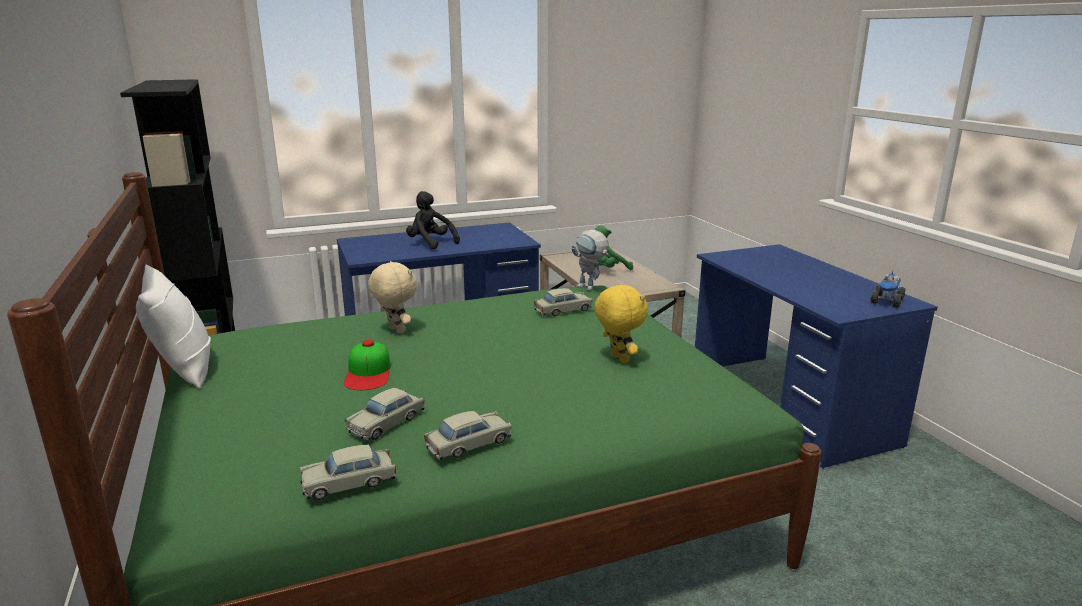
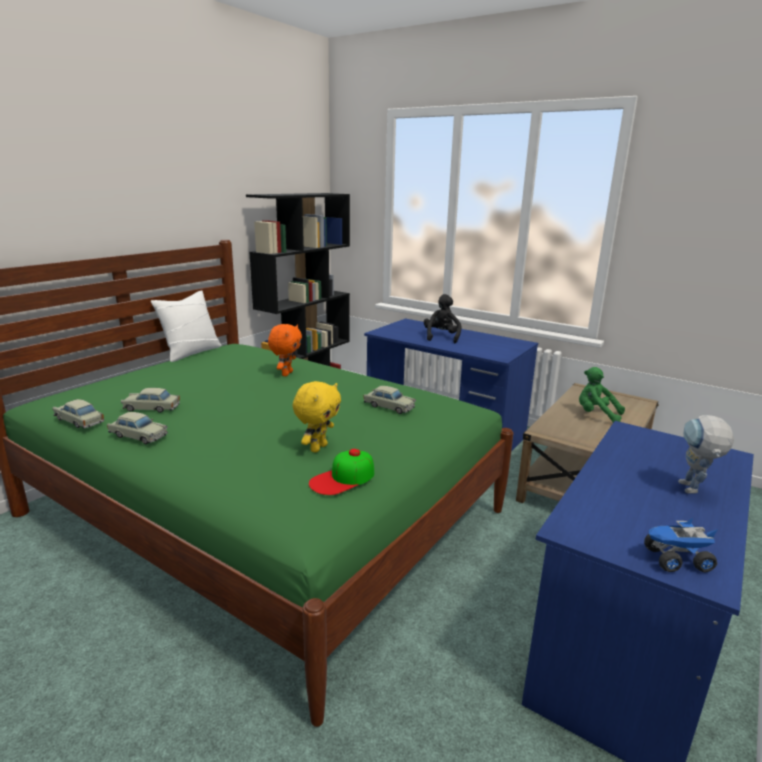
camera: 55 degrees right, 0 degrees up
cap [344,340,391,390] -> cap moved to [309,449,374,495]
beige plush toy [368,261,417,334] -> orange plush toy [268,324,302,376]
toy robot [571,230,609,291] -> toy robot moved to [678,415,734,494]

